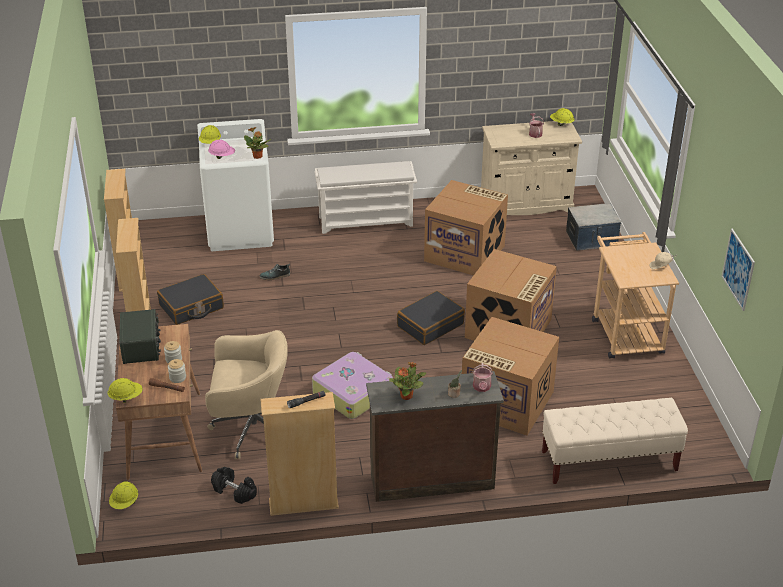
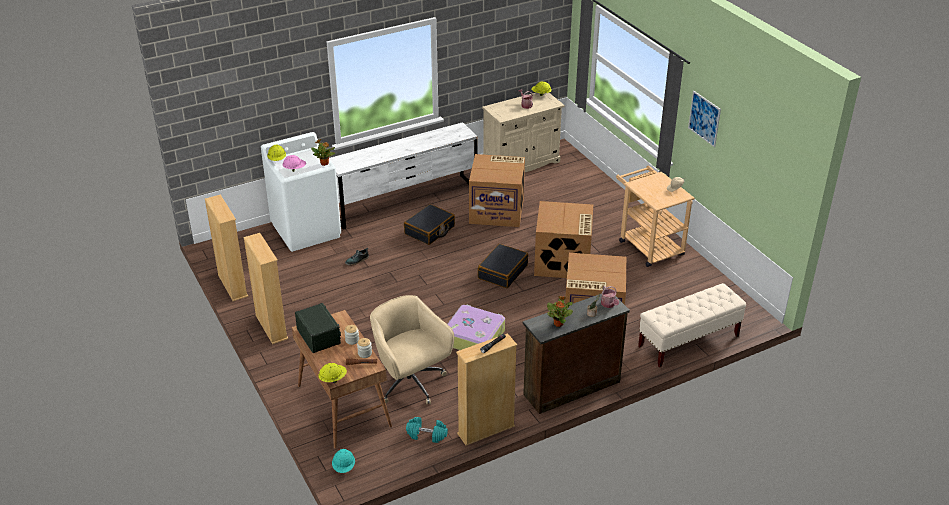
camera: 20 degrees left, 0 degrees up
yellow hard hat [109,481,138,509] -> turquoise hard hat [332,449,355,473]
black suitcase [157,274,224,325] -> black suitcase moved to [404,204,455,245]
beige office chair [205,330,288,459] -> beige office chair turned 105 degrees counterclockwise [370,295,454,405]
black dumbbell [211,467,257,504] -> turquoise dumbbell [406,417,448,443]
white shoe rack [315,161,417,234] -> white dresser [329,122,478,229]
storage box [566,203,621,251] -> none
picture [722,229,755,311] -> picture moved to [688,91,721,147]

